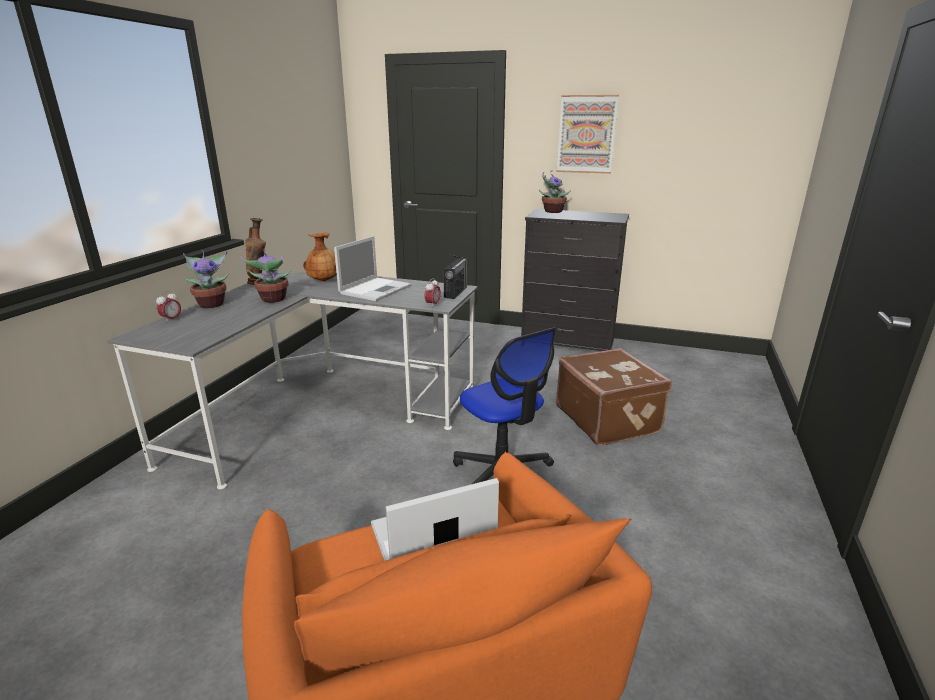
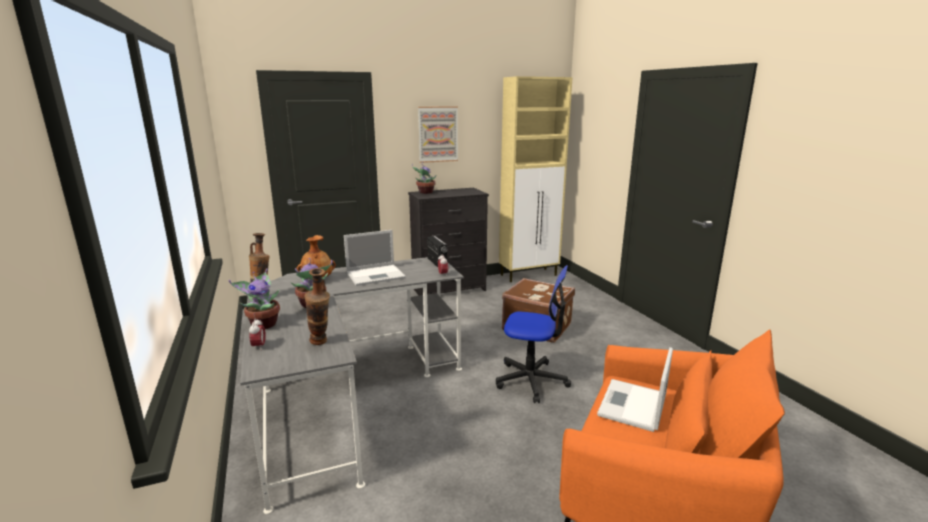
camera: 40 degrees left, 5 degrees down
laptop [334,236,411,301] -> laptop turned 75 degrees clockwise [344,230,406,286]
none -> vase [304,268,330,345]
none -> beige cabinet [499,76,573,282]

